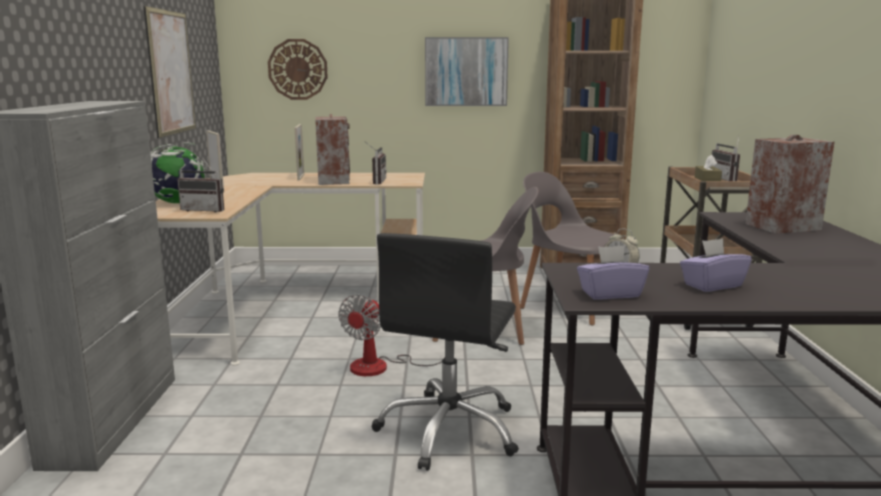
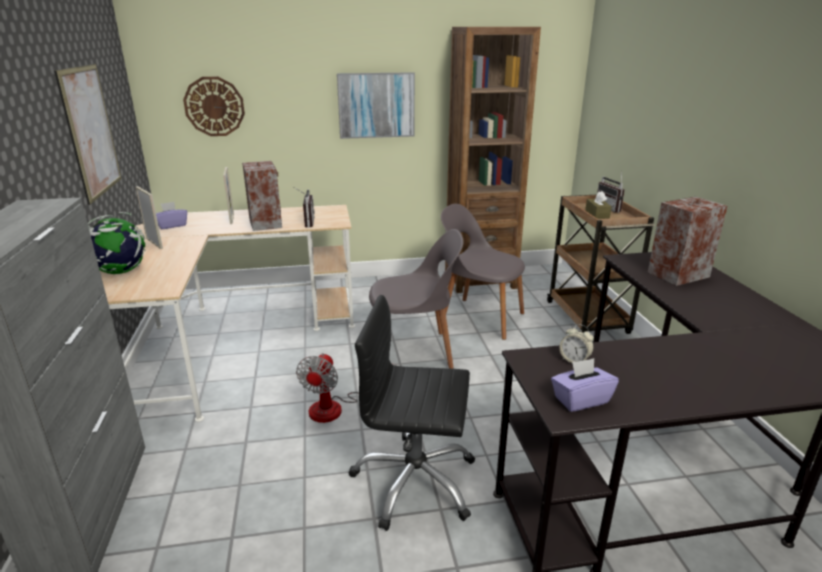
camera: 10 degrees left, 10 degrees up
radio [177,157,224,213] -> none
black office chair [372,233,519,471] -> black office chair turned 90 degrees clockwise [349,295,475,531]
purple tissue box [680,238,752,292] -> purple tissue box moved to [156,202,187,229]

